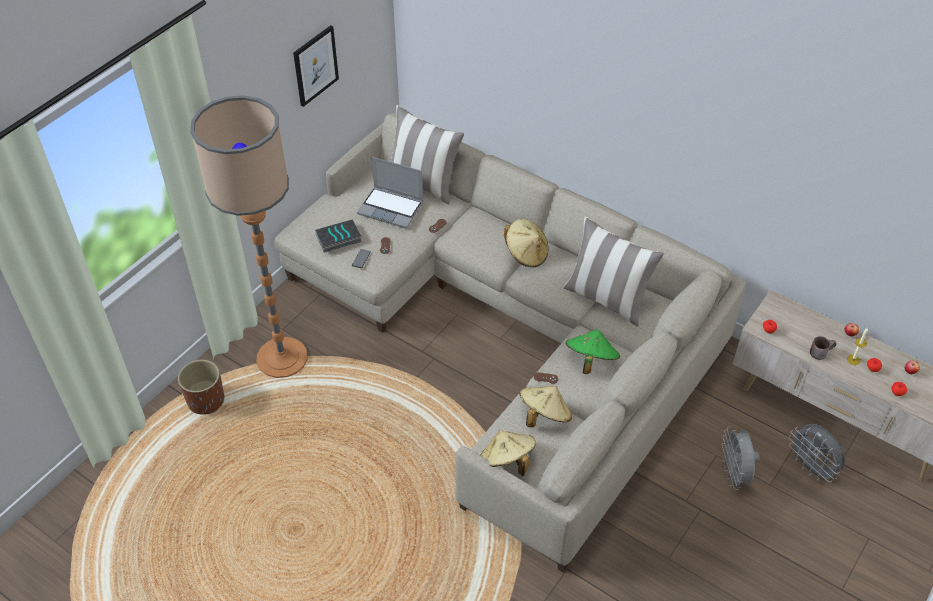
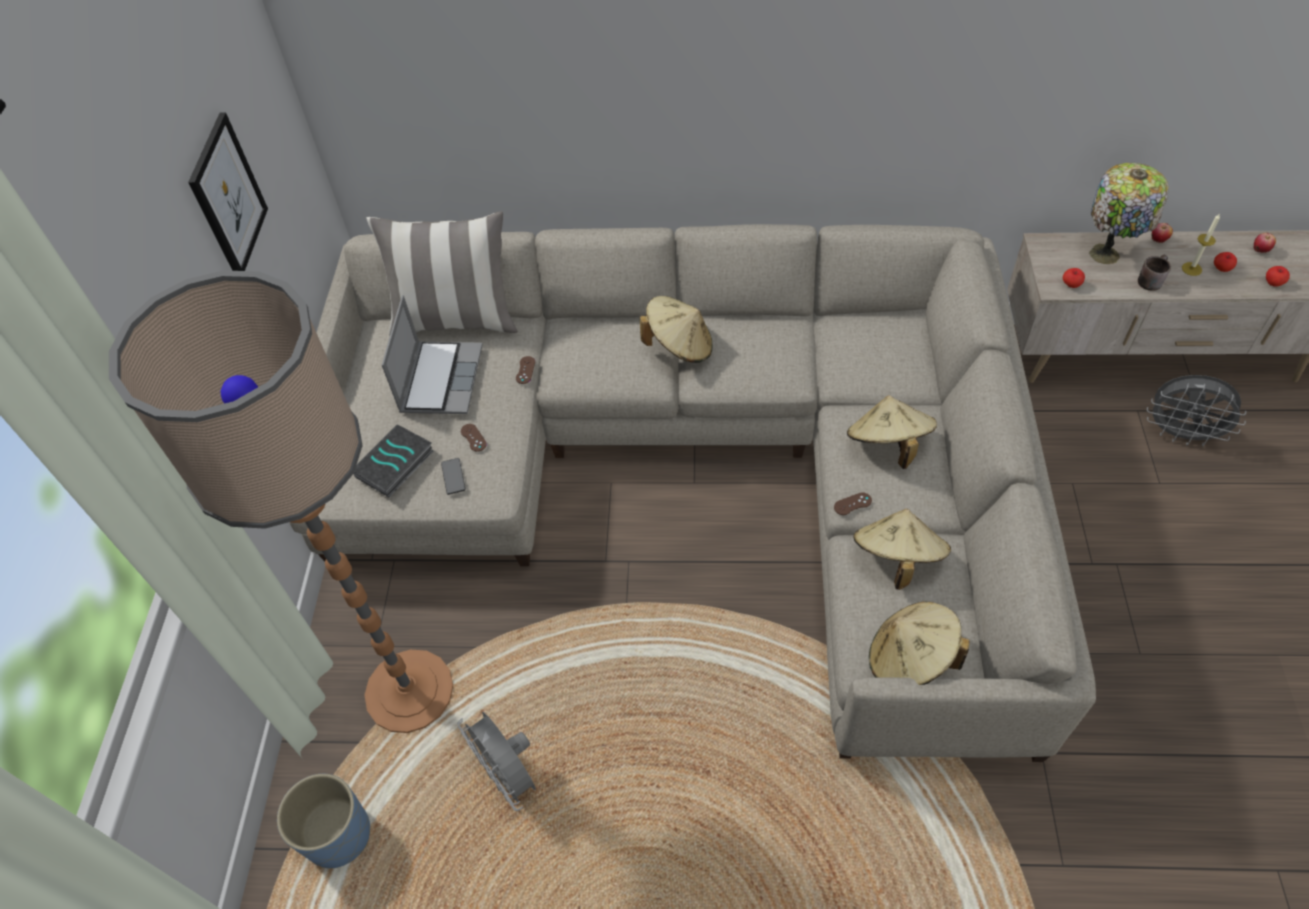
camera: 30 degrees left, 5 degrees up
brown planter [178,360,224,415] -> blue planter [277,774,370,869]
laptop [357,157,424,229] -> laptop turned 75 degrees counterclockwise [382,295,483,414]
pillow [563,216,664,327] -> none
green hat [566,329,620,374] -> beige hat [847,395,937,469]
grey fan [722,427,759,490] -> grey fan moved to [458,712,536,811]
none -> table lamp [1089,163,1169,264]

